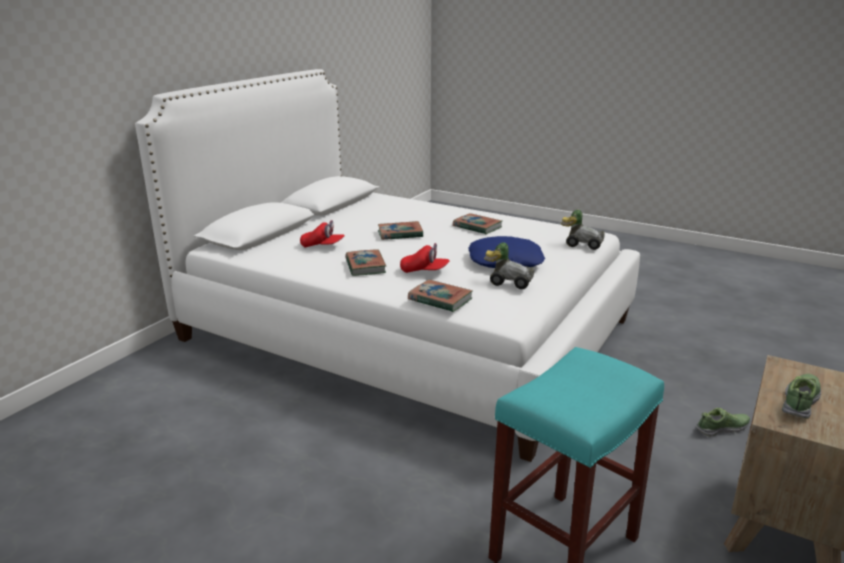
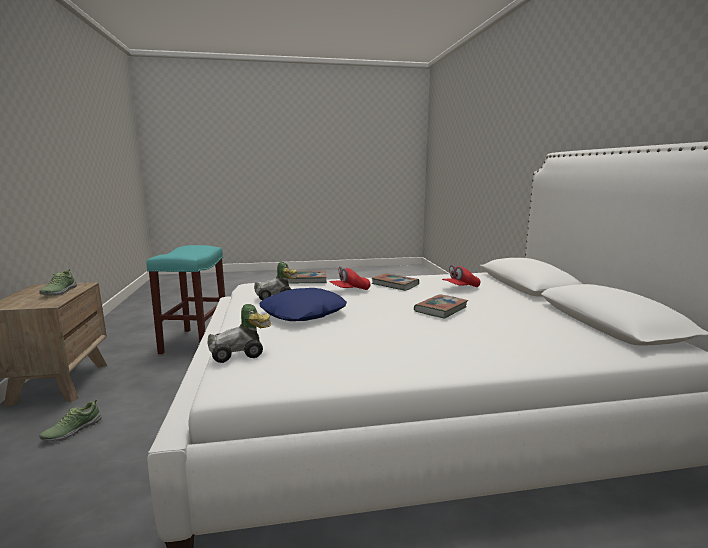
camera: 140 degrees right, 10 degrees down
book [453,213,502,234] -> none

